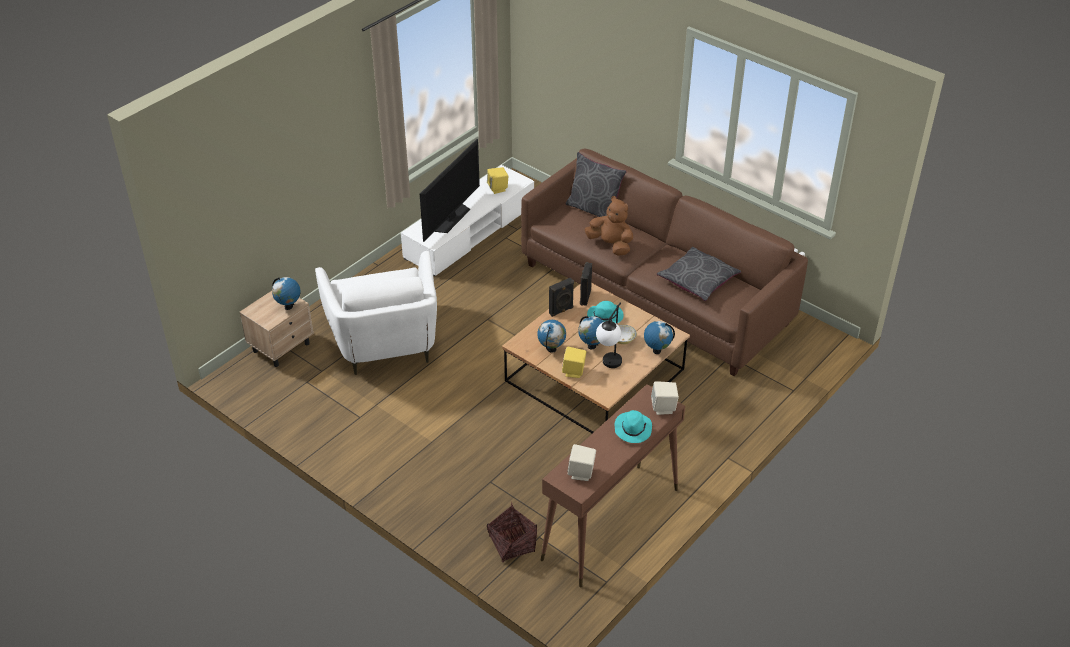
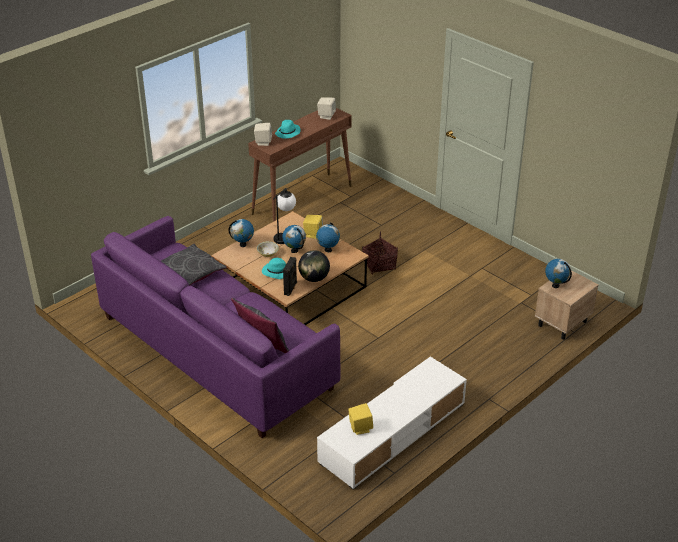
camera: 175 degrees left, 5 degrees down
white armchair [315,251,437,375] -> none
television [420,139,480,242] -> none
basket [487,502,537,562] -> basket moved to [362,232,398,275]
brown sofa [521,149,808,376] -> purple sofa [91,216,341,438]
black speaker [549,278,574,317] -> globe [298,250,330,282]
brown plush toy [584,196,633,256] -> none

